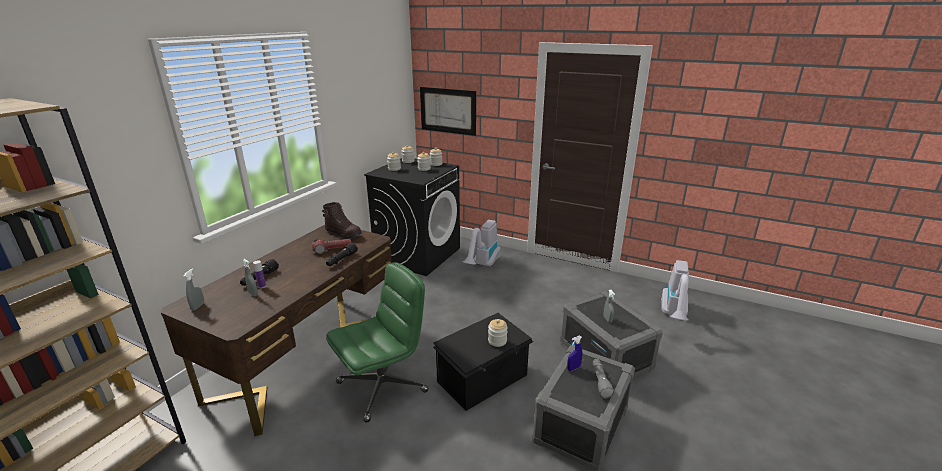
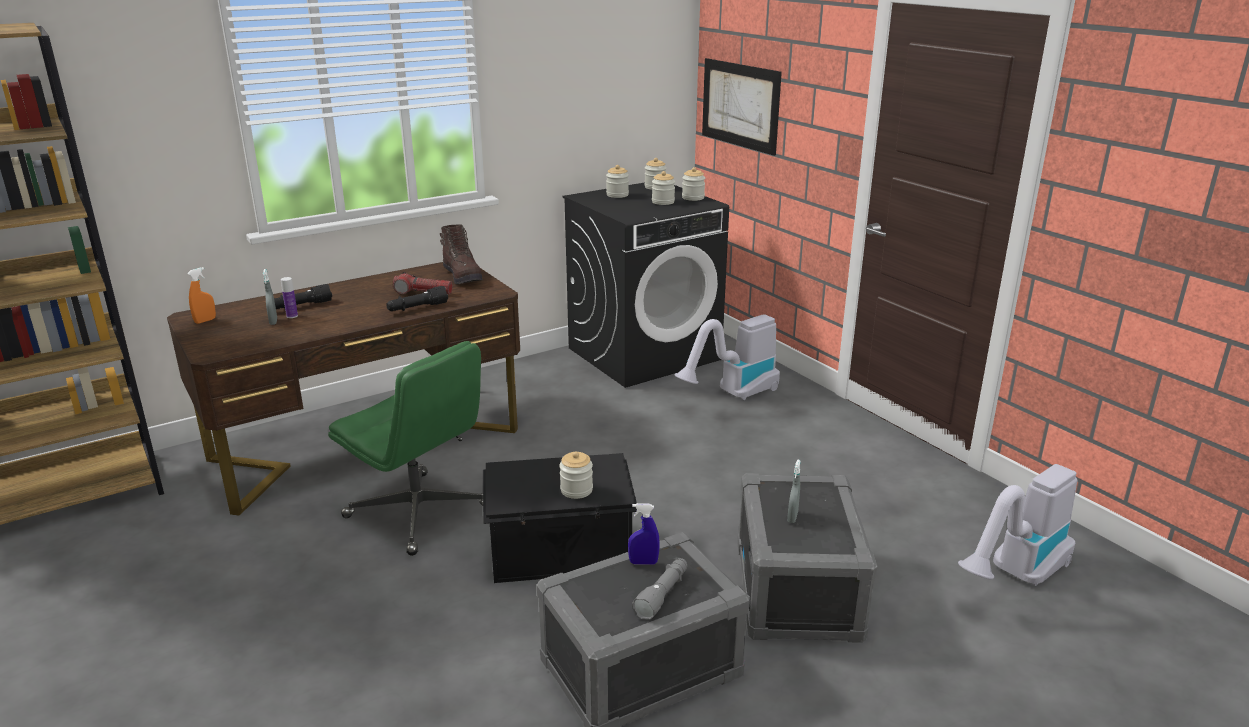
camera: 30 degrees right, 0 degrees up
grey spray bottle [184,268,204,311] -> orange spray bottle [187,267,216,324]
green office chair [327,262,428,423] -> green office chair turned 45 degrees clockwise [328,341,483,556]

